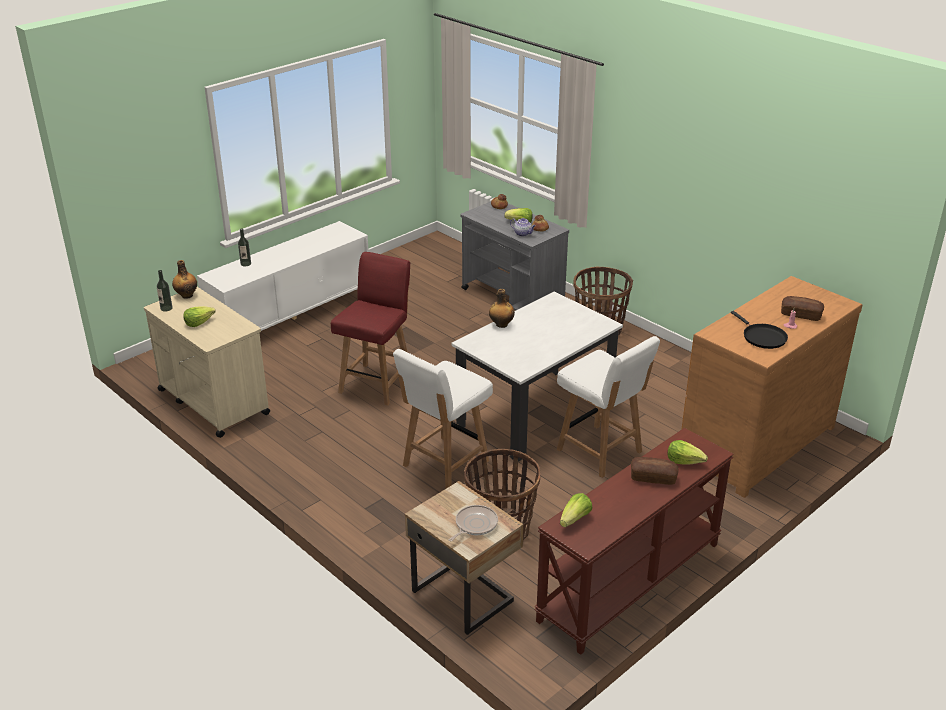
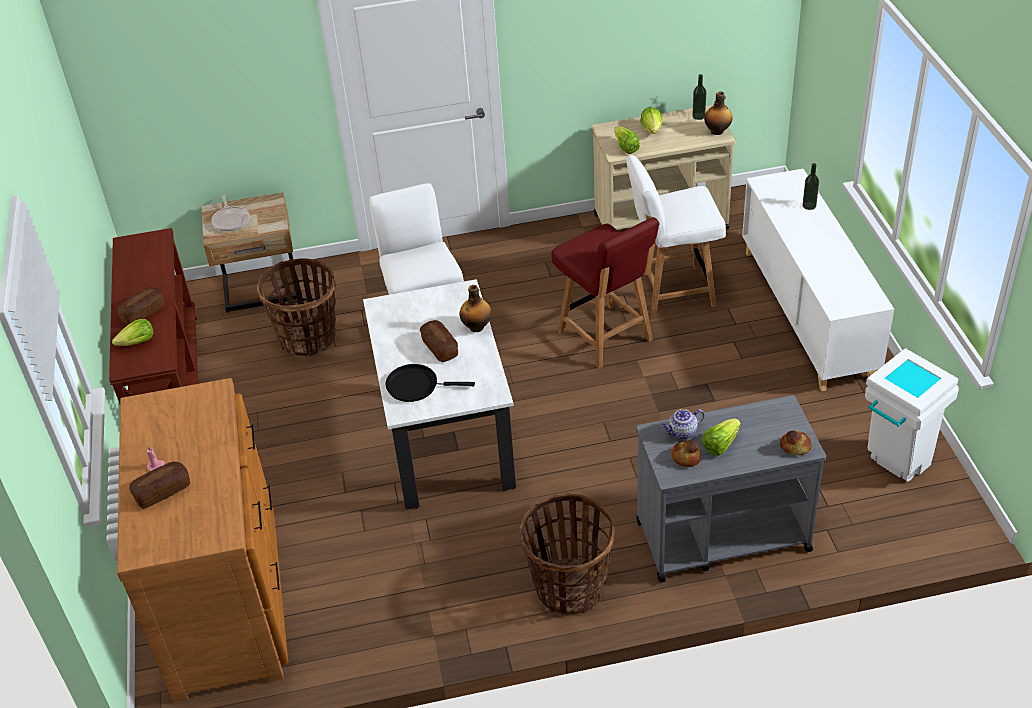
camera: 125 degrees right, 10 degrees up
white chair [557,336,660,478] -> white chair moved to [626,155,726,317]
lettuce [560,493,593,527] -> lettuce moved to [614,126,640,154]
black frying pan [731,311,788,349] -> black frying pan moved to [386,364,475,402]
none -> bread [420,320,458,362]
none -> white trash can [865,348,959,481]

